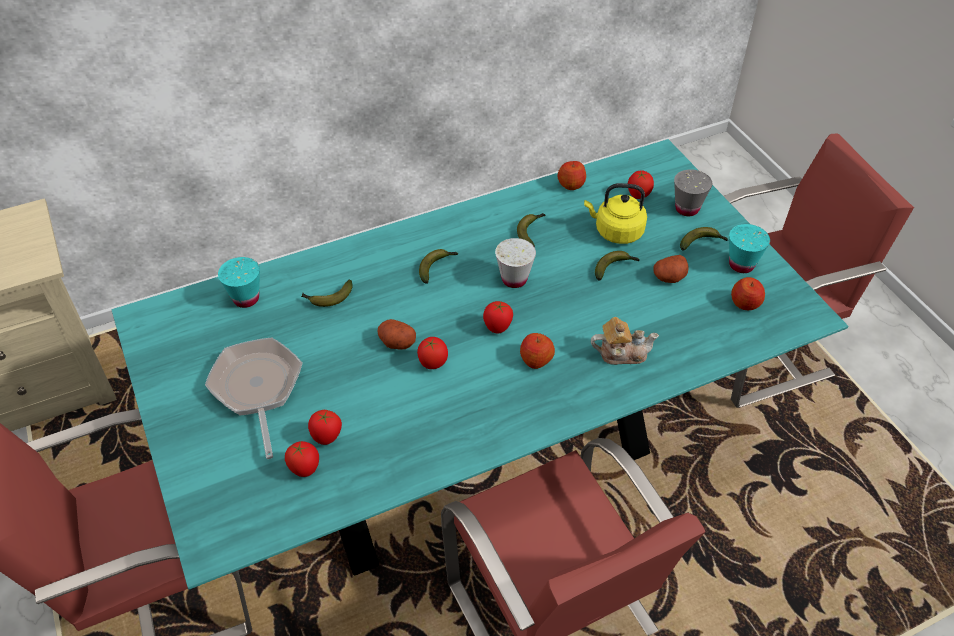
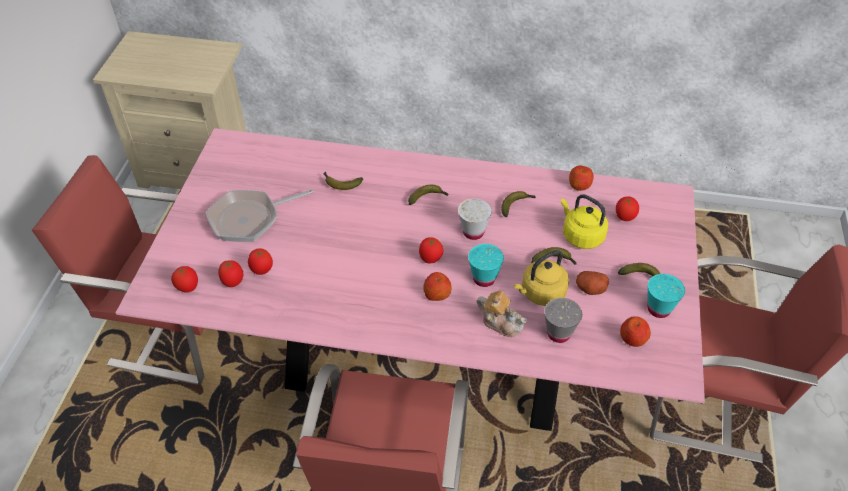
camera: 35 degrees right, 0 degrees up
turquoise dining table [111,139,848,590] -> pink dining table [116,128,705,431]
frying pan [205,337,303,459] -> frying pan turned 135 degrees counterclockwise [206,189,314,242]
turquoise cup [218,257,260,308] -> turquoise cup moved to [468,244,504,287]
potato [378,319,416,350] -> none
tomato [417,337,448,369] -> tomato moved to [171,266,198,293]
grey cup [674,169,712,216] -> grey cup moved to [544,298,582,343]
none -> yellow kettle [514,250,569,306]

